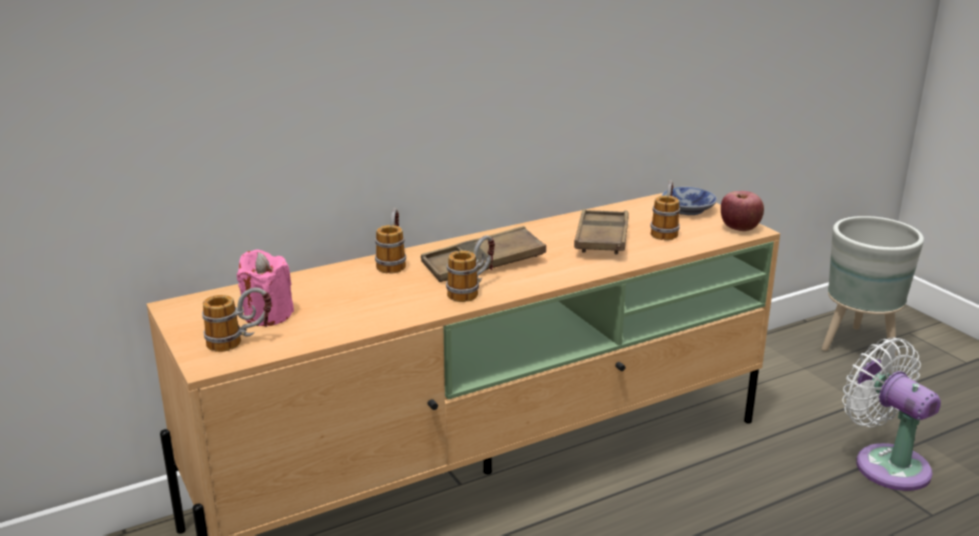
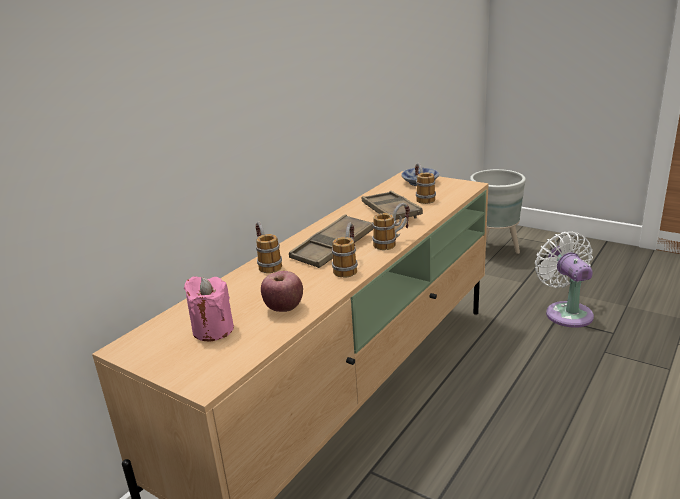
camera: 25 degrees left, 0 degrees up
mug [202,288,272,352] -> mug moved to [372,203,410,250]
apple [721,191,764,231] -> apple moved to [261,271,303,312]
white fan [842,337,941,491] -> white fan turned 45 degrees clockwise [535,232,594,328]

